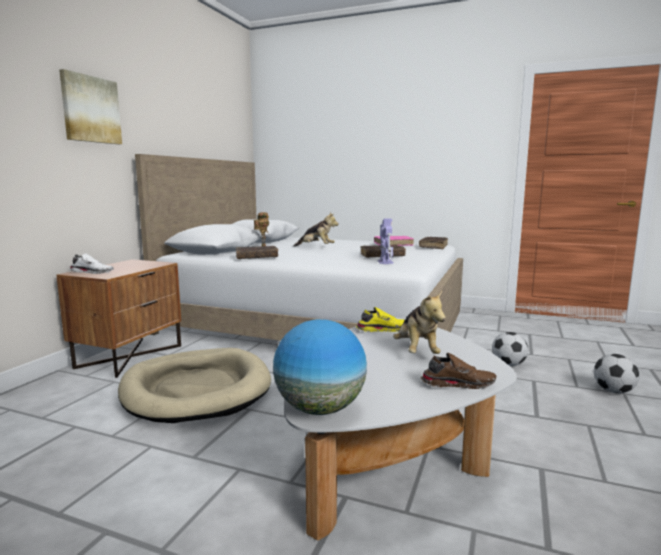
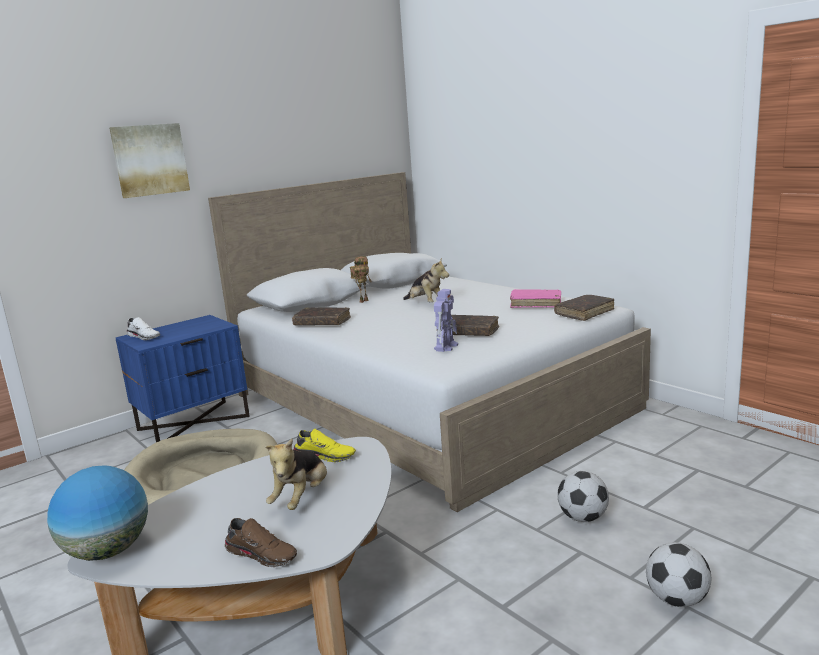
camera: 30 degrees right, 5 degrees up
brown nightstand [57,259,181,378] -> blue nightstand [116,315,250,442]

